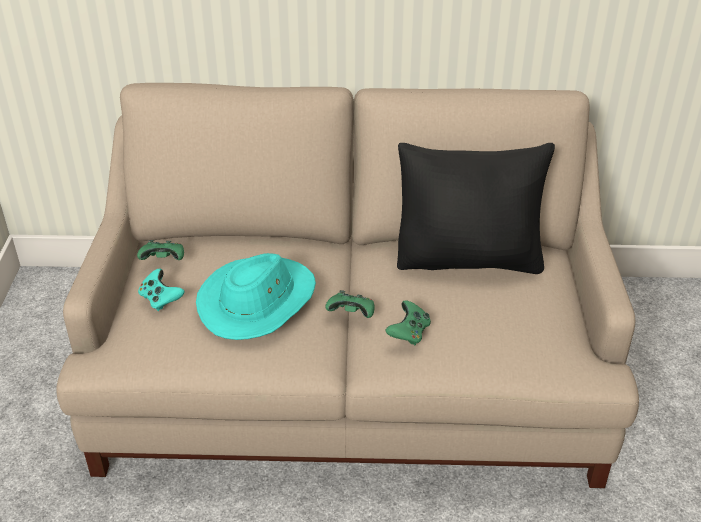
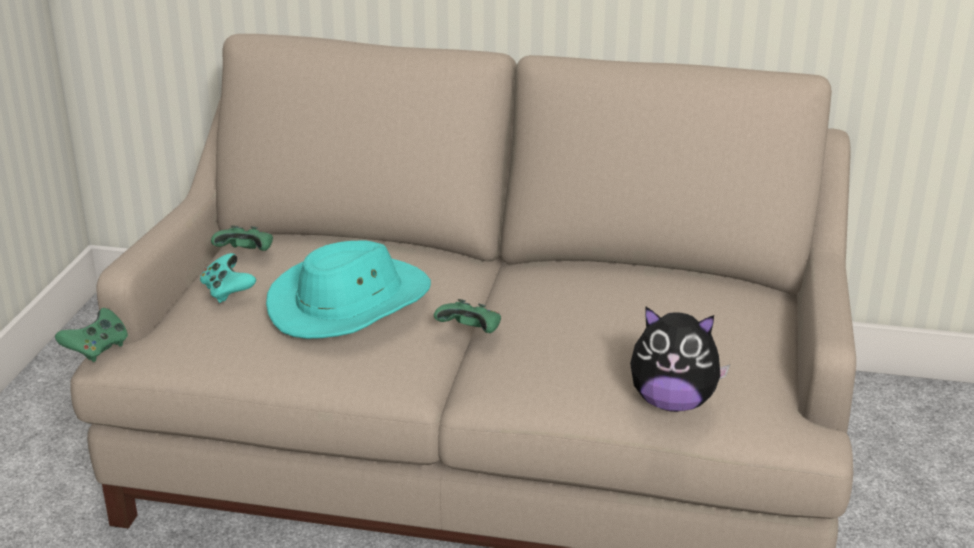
camera: 10 degrees right, 10 degrees down
green game controller [385,300,431,345] -> green game controller moved to [55,308,128,362]
black pillow [397,143,555,274] -> none
none -> plush toy [630,307,730,412]

